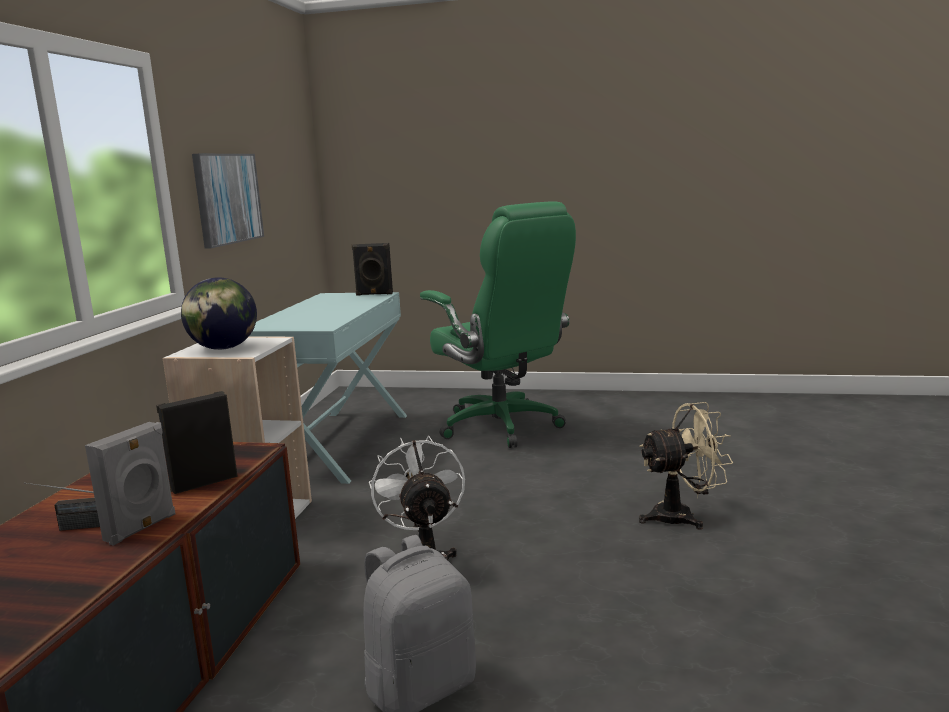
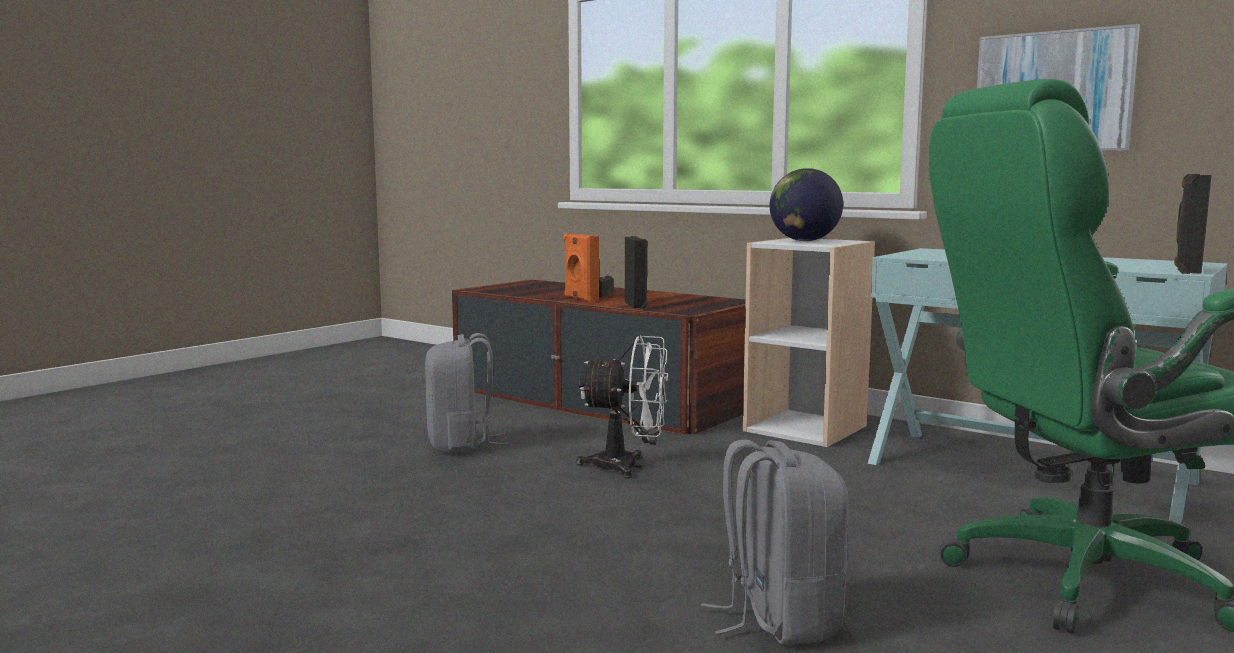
camera: 115 degrees right, 5 degrees down
grey speaker [85,422,175,546] -> orange speaker [564,233,599,302]
beige fan [639,402,733,530] -> none
none -> grey backpack [701,439,849,646]

